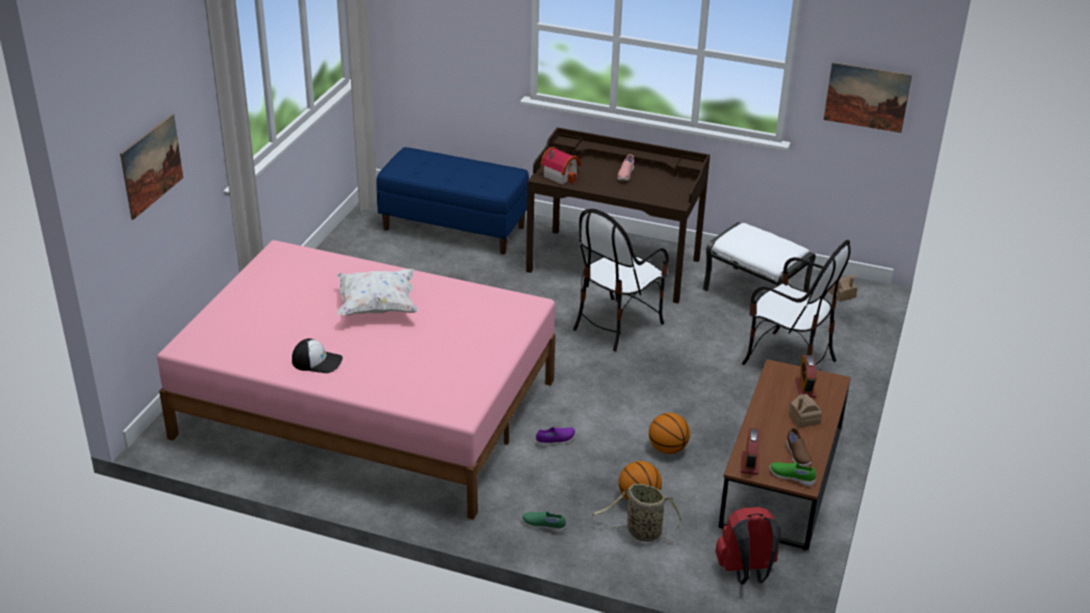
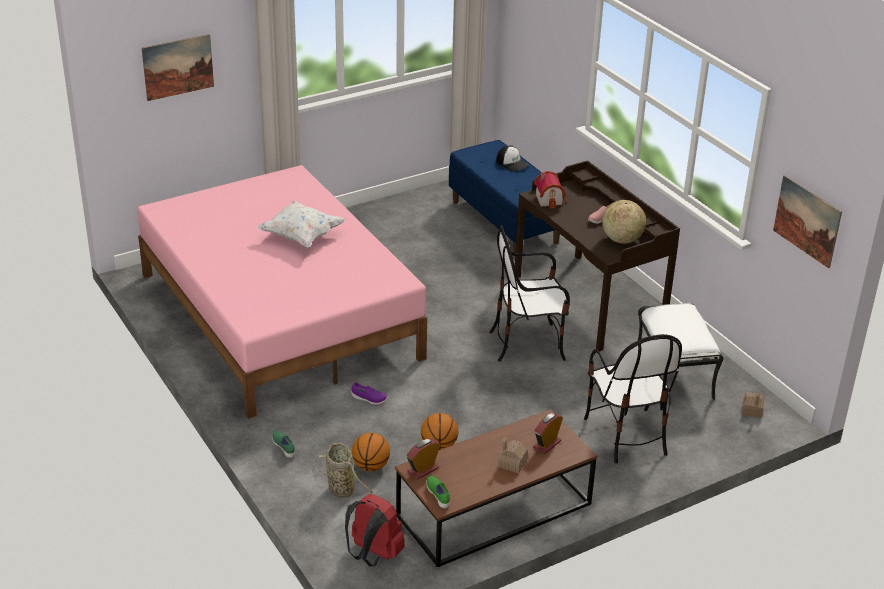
camera: 40 degrees right, 0 degrees up
cap [292,338,343,373] -> cap moved to [496,145,529,171]
brown shoe [786,428,812,466] -> none
none -> globe [602,200,646,244]

